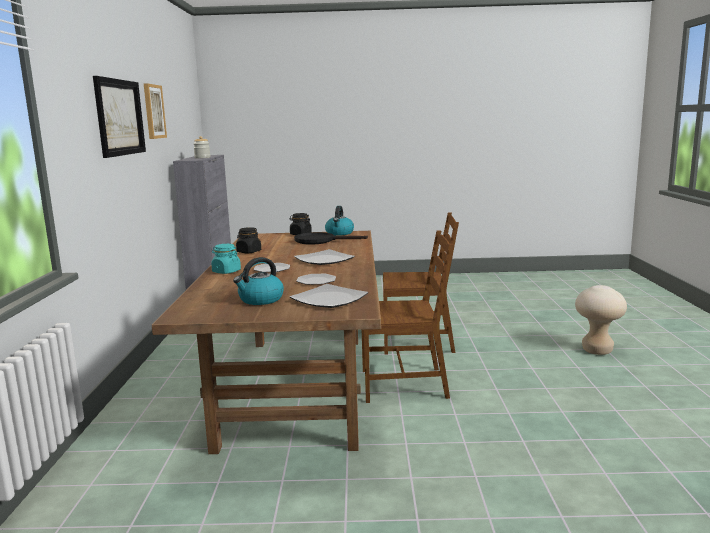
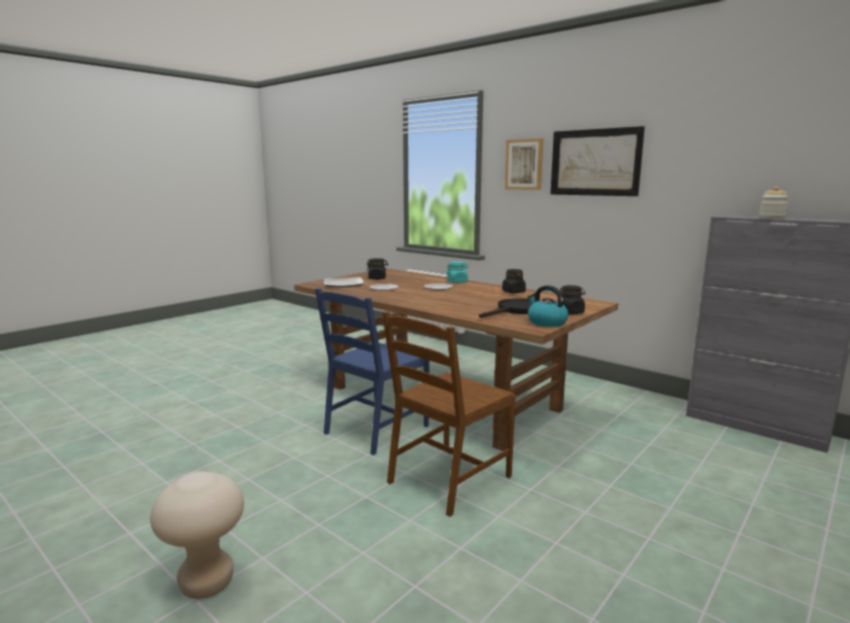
camera: 130 degrees right, 0 degrees up
picture [144,83,167,139] -> picture moved to [505,138,543,190]
kettle [233,257,284,305] -> black jar [366,258,388,280]
plate [294,249,355,265] -> none
brown chair [362,230,454,403] -> blue chair [315,288,429,455]

